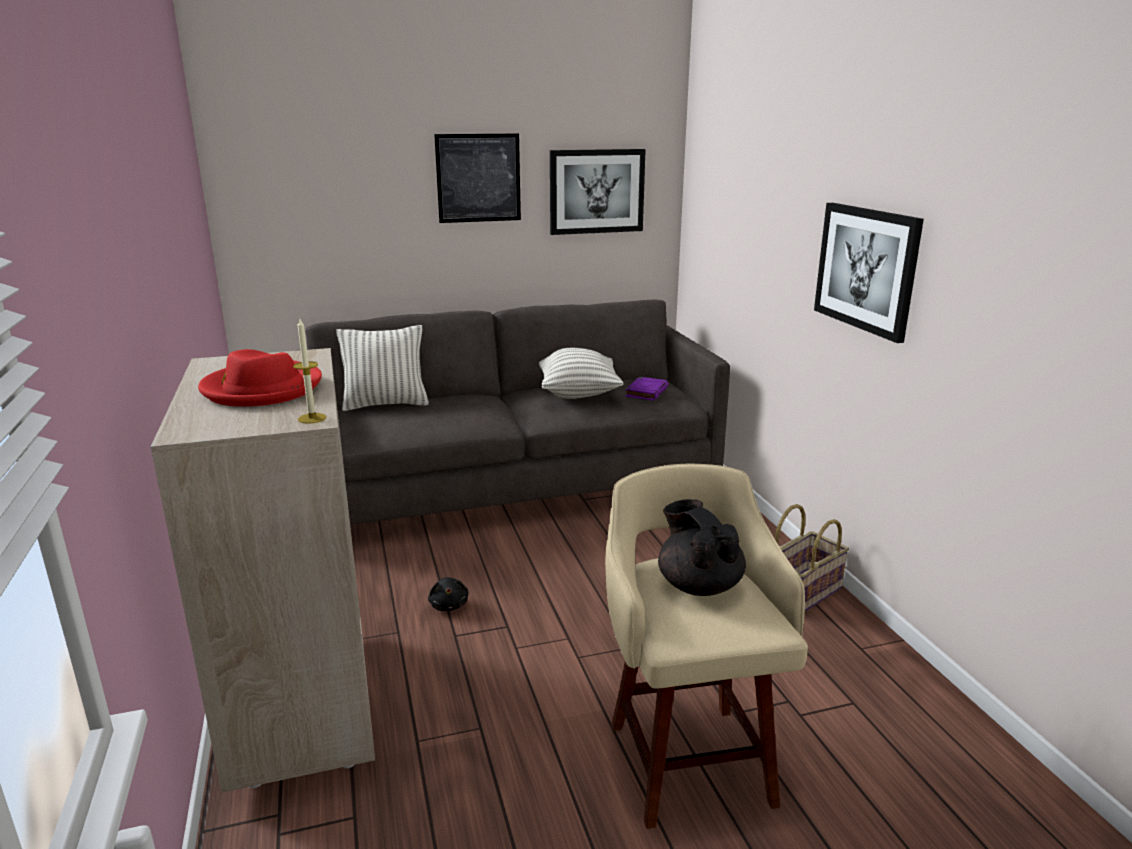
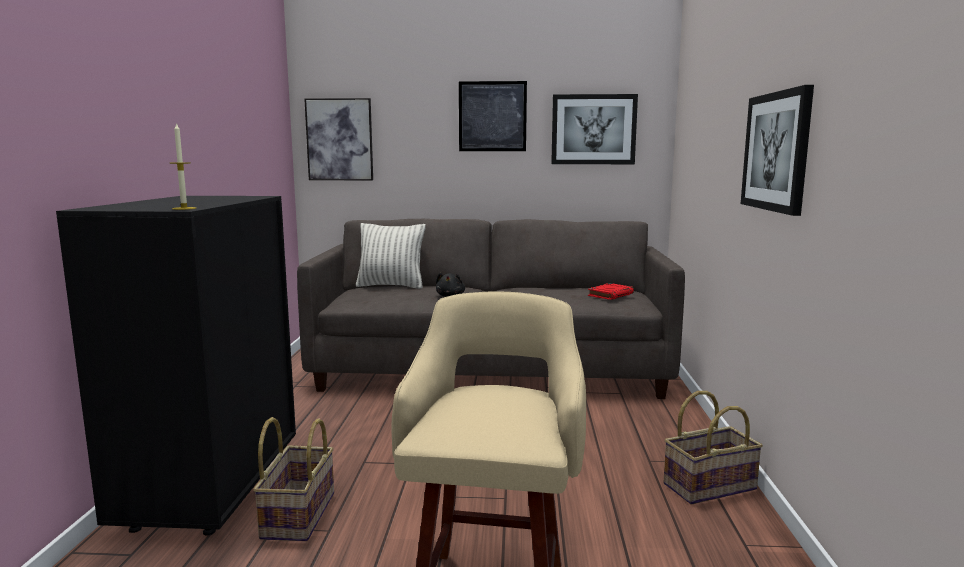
camera: 20 degrees right, 10 degrees down
beige cabinet [151,348,375,793] -> black cabinet [56,196,296,535]
red hat [198,349,322,407] -> none
black plush toy [428,577,469,611] -> black plush toy moved to [436,273,465,297]
pillow [539,348,623,399] -> none
purple book [625,377,669,401] -> red book [588,283,634,300]
black teapot [658,499,746,596] -> none
none -> basket [253,417,334,541]
none -> picture [304,98,373,180]

